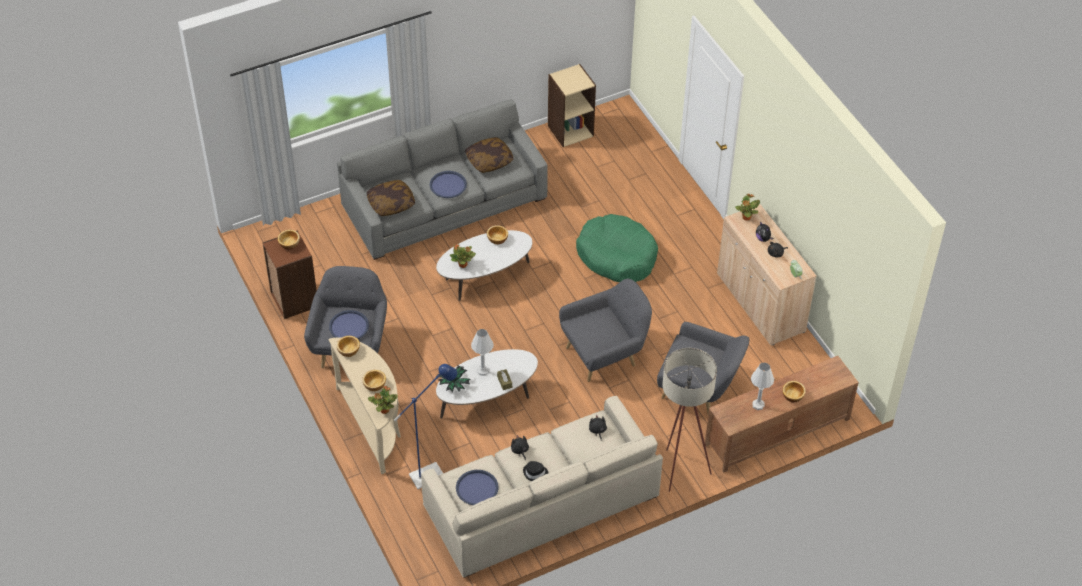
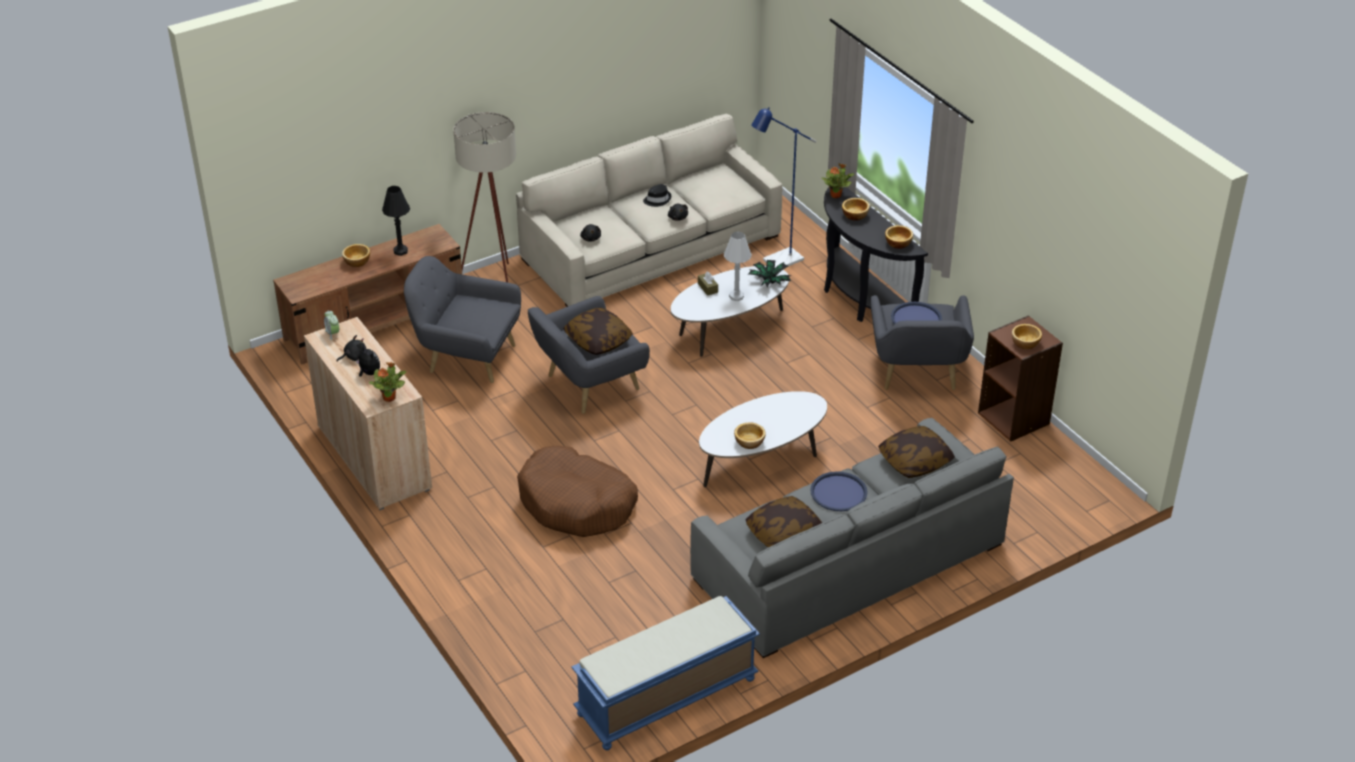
camera: 175 degrees right, 10 degrees down
beige console table [329,337,401,474] -> black console table [824,181,928,322]
potted plant [450,244,476,268] -> none
blue tray [456,470,499,505] -> none
beige bookcase [548,64,596,147] -> blue bench [571,596,760,750]
green dog bed [576,214,658,283] -> brown dog bed [517,445,638,537]
white table lamp [751,363,774,410] -> black table lamp [382,186,410,256]
none -> pillow [563,307,633,355]

